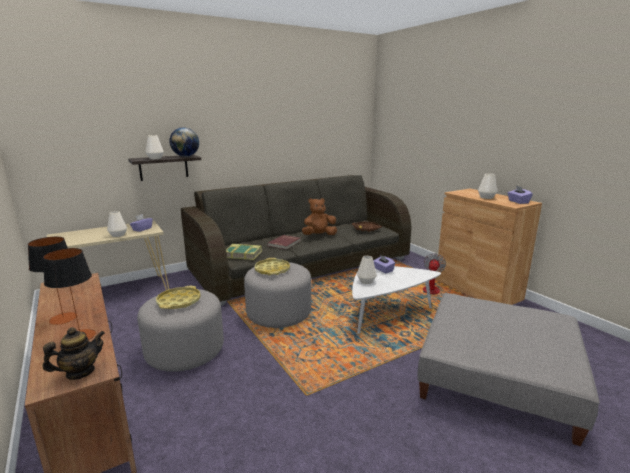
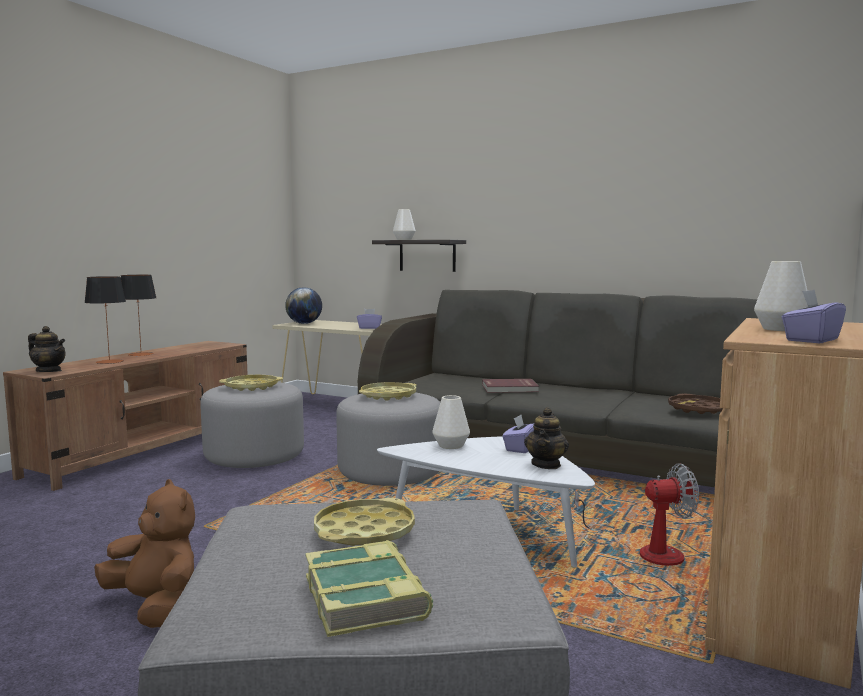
camera: 60 degrees right, 10 degrees down
white vase [107,211,127,237] -> none
globe [169,127,199,157] -> globe moved to [285,287,322,324]
book [226,244,262,260] -> book moved to [305,540,433,637]
brown plush toy [302,198,337,235] -> brown plush toy moved to [94,479,195,628]
none -> yellow tray [314,498,415,546]
none -> teapot [524,407,569,469]

